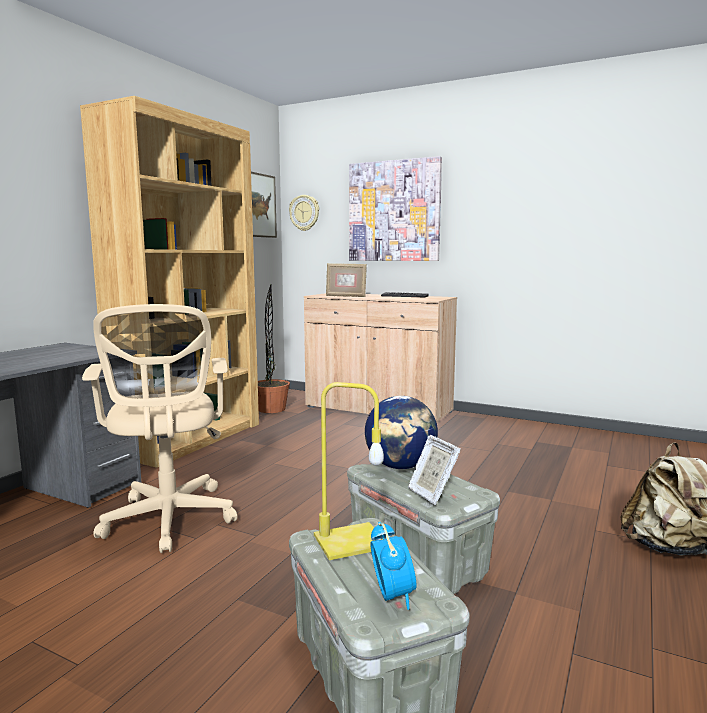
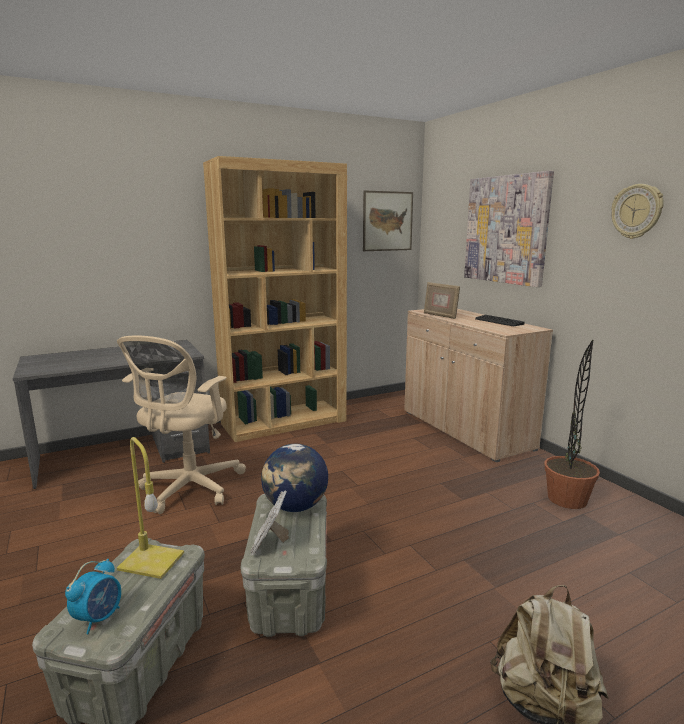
camera: 35 degrees right, 5 degrees up
potted plant [258,285,290,413] -> potted plant moved to [545,340,600,509]
wall clock [289,195,319,231] -> wall clock moved to [611,184,664,239]

